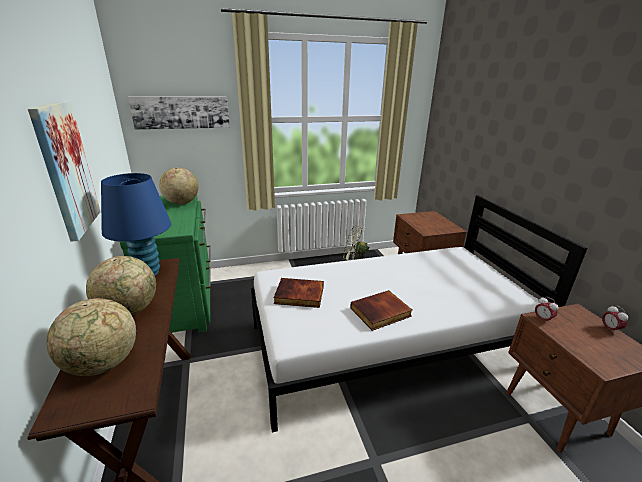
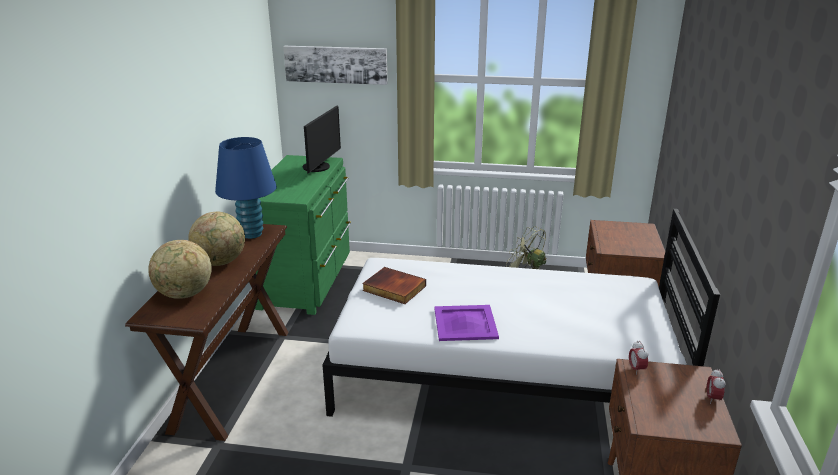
camera: 25 degrees right, 0 degrees up
picture [28,100,101,242] -> none
globe [159,168,198,205] -> monitor [303,106,341,174]
book [350,290,412,331] -> purple tray [434,305,499,341]

